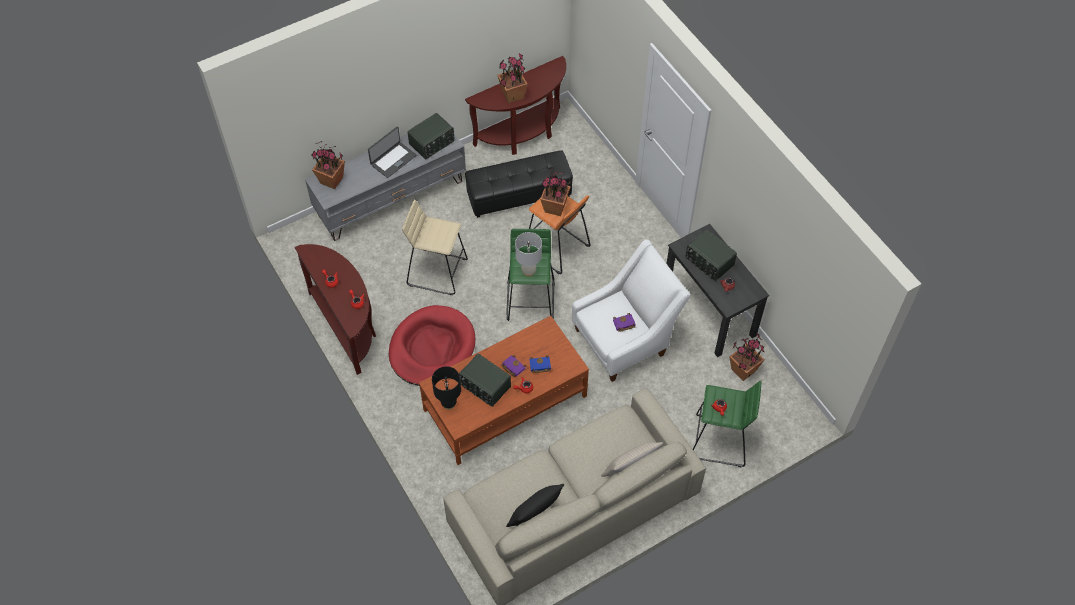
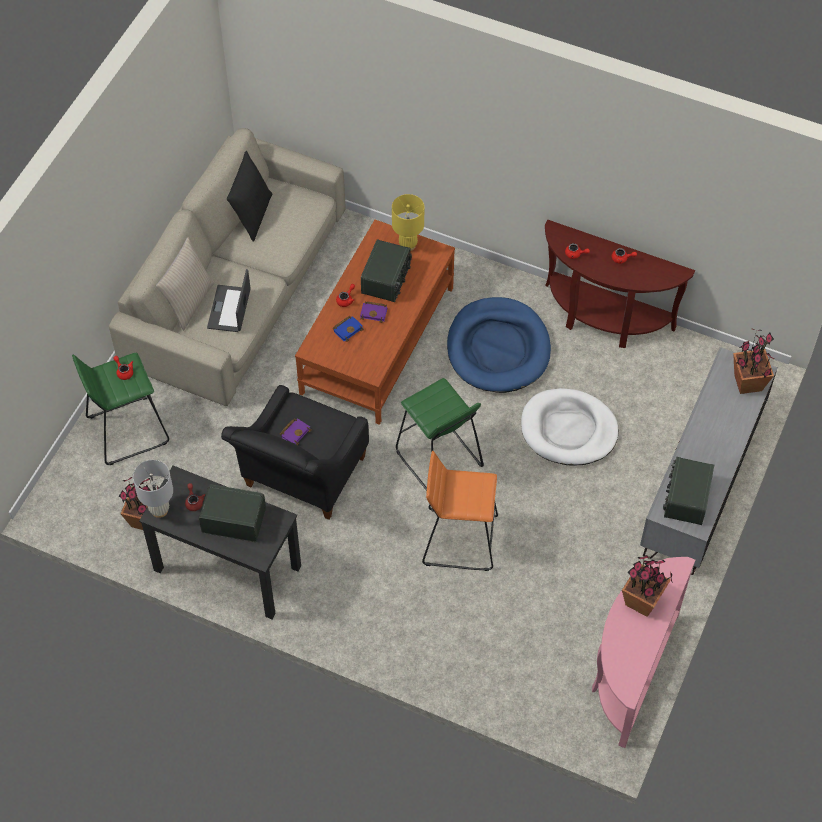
camera: 145 degrees right, 0 degrees up
laptop [368,126,416,178] -> laptop moved to [207,269,251,332]
red dog bed [389,305,475,386] -> blue dog bed [447,297,551,393]
beige stool [402,199,468,295] -> white dog bed [521,388,619,466]
black table lamp [432,366,461,410] -> yellow table lamp [392,194,424,251]
radio [459,354,511,407] -> radio turned 105 degrees clockwise [361,239,412,302]
brown console table [465,56,566,155] -> pink console table [592,557,695,748]
black ottoman [465,150,573,218] -> none
white table lamp [515,232,542,276] -> white table lamp moved to [133,460,173,518]
potted plant [540,169,572,216] -> none
white armchair [572,240,691,382] -> black armchair [221,385,369,520]

